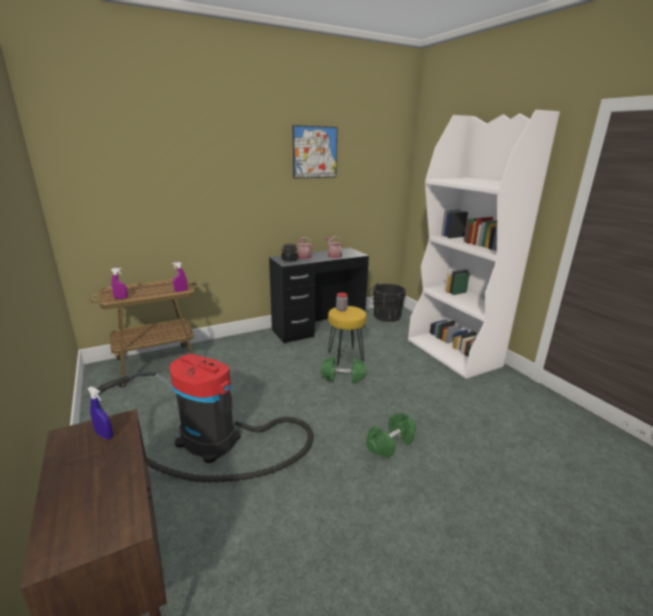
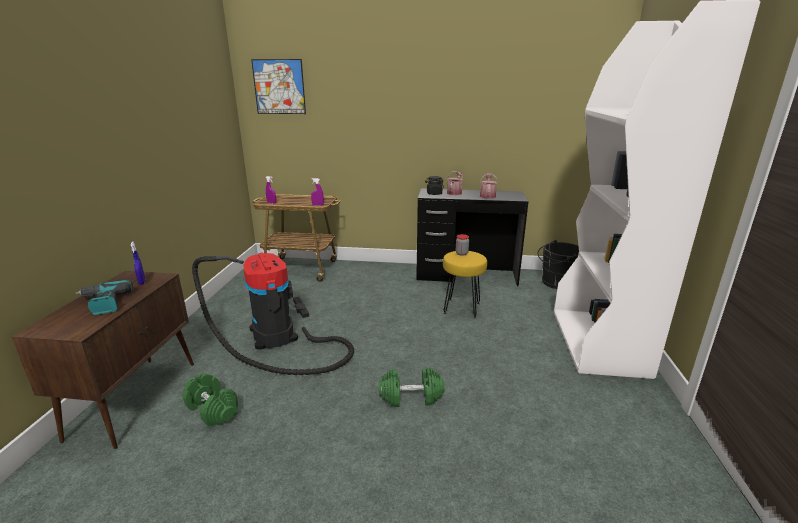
camera: 35 degrees right, 0 degrees up
picture [293,125,338,178] -> picture moved to [251,59,306,114]
green dumbbell [321,357,367,383] -> green dumbbell moved to [182,373,238,427]
none -> power drill [76,279,133,315]

